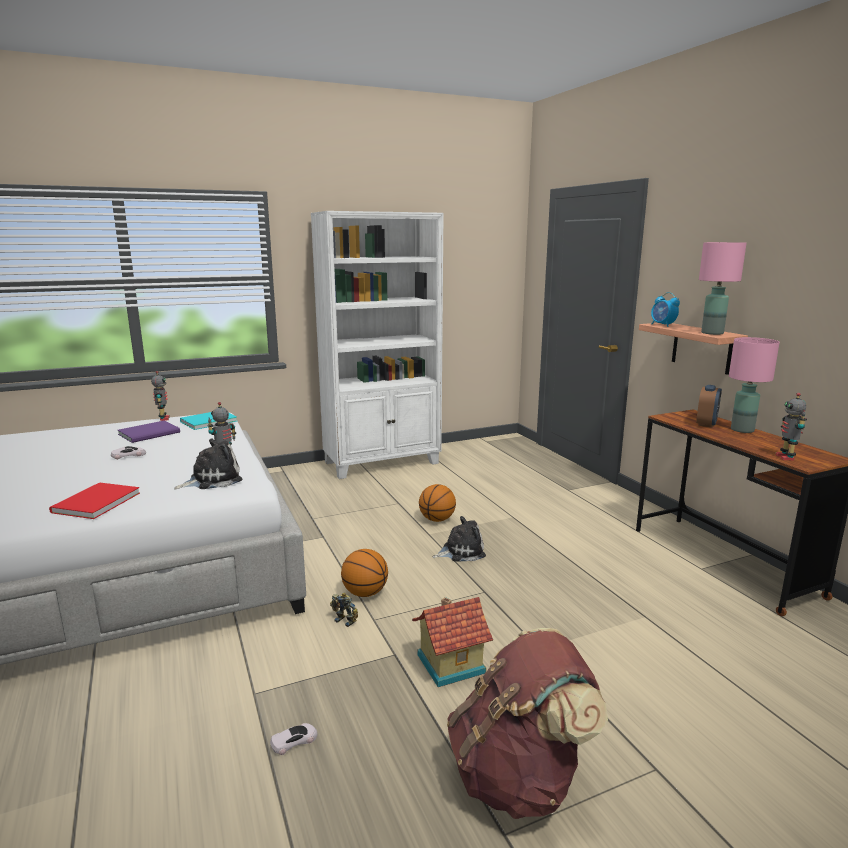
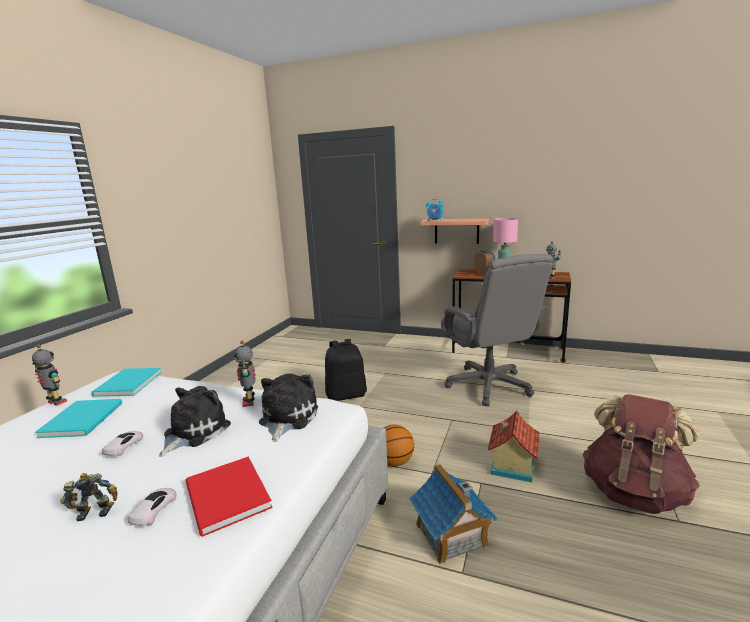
camera: 45 degrees left, 0 degrees up
purple book [118,421,180,443] -> turquoise book [35,399,122,438]
white toy car [270,723,318,755] -> white toy car moved to [128,488,177,526]
white bookcase [311,211,444,479] -> none
toy robot [330,592,358,627] -> toy robot moved to [60,473,118,521]
basketball [419,484,456,522] -> black backpack [325,339,367,401]
plush toy [433,516,486,562] -> plush toy moved to [159,386,231,457]
pink table lamp [699,242,747,335] -> none
none -> toy house [409,464,497,564]
none -> grey office chair [441,254,553,406]

